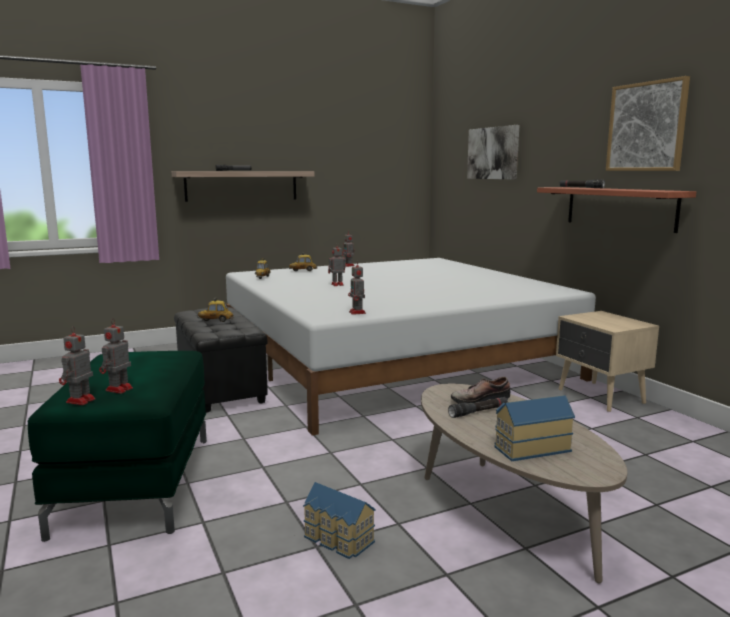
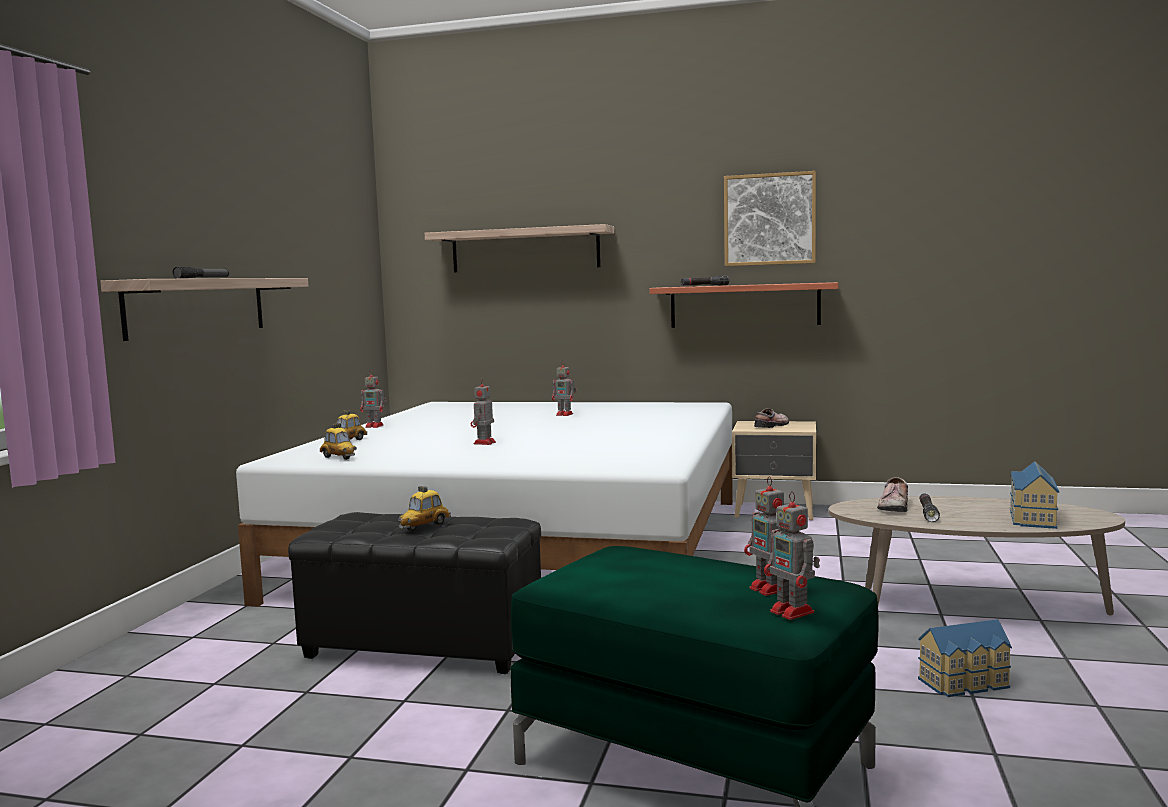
camera: 50 degrees left, 5 degrees down
toy robot [348,261,366,315] -> toy robot moved to [552,361,577,416]
picture [467,125,519,179] -> shelf [425,224,614,272]
none -> shoe [754,408,789,428]

